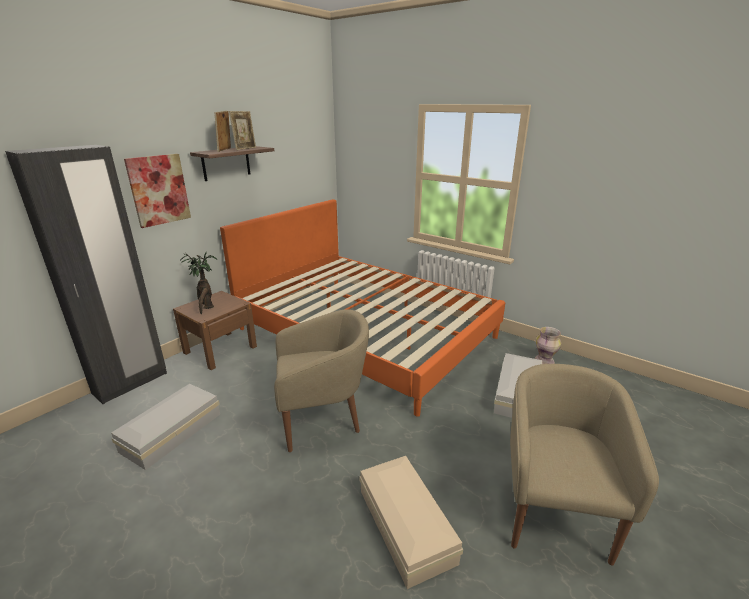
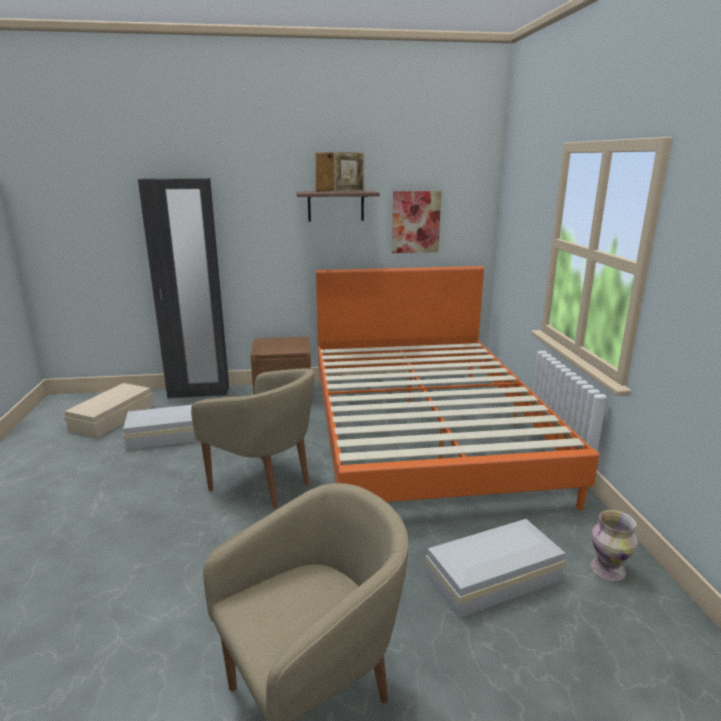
camera: 45 degrees right, 5 degrees down
picture [124,154,191,228] -> picture moved to [392,191,441,253]
potted plant [180,252,218,314] -> none
beige storage box [359,456,463,589] -> beige storage box moved to [64,383,153,438]

